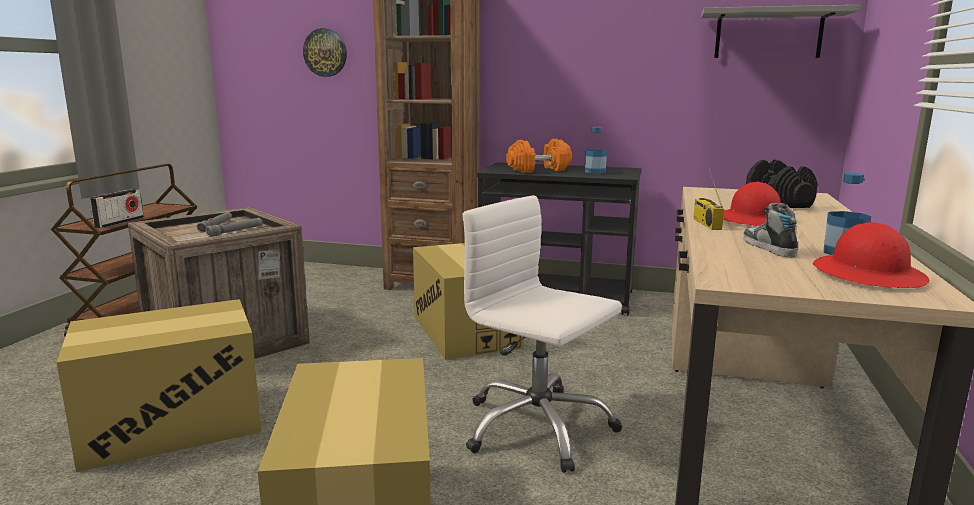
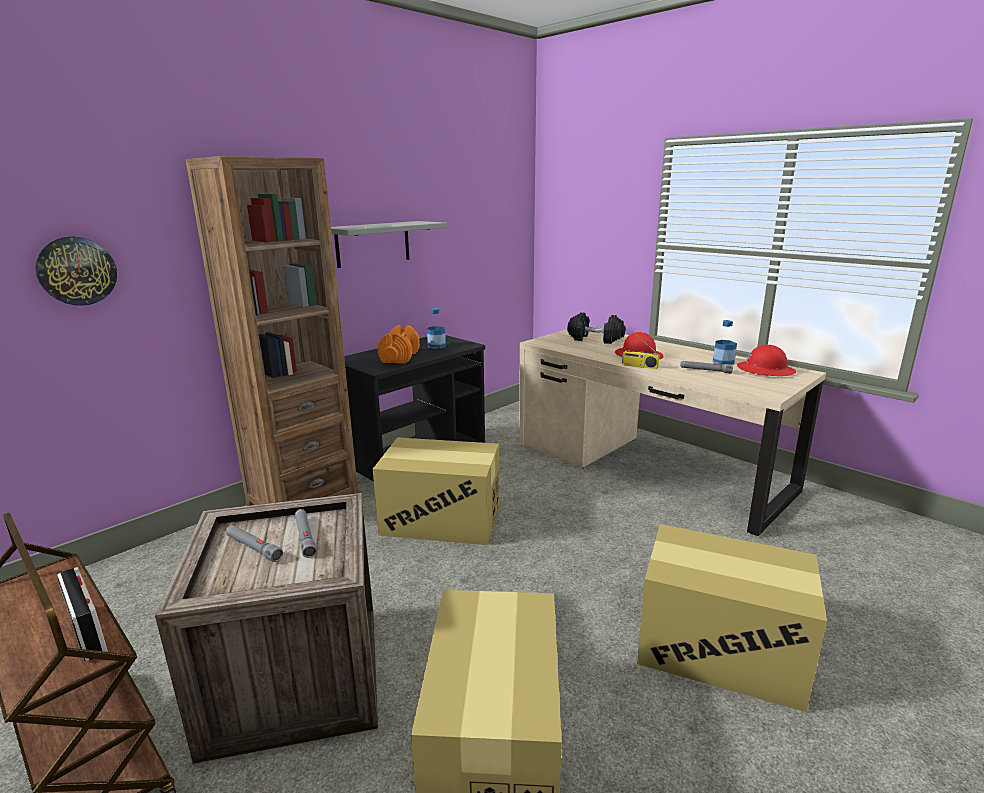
camera: 60 degrees left, 5 degrees up
white office chair [462,195,622,473] -> none
grey shelf [701,5,859,58] -> grey shelf moved to [331,221,447,268]
shoe [743,203,798,257] -> grey flashlight [680,361,733,373]

